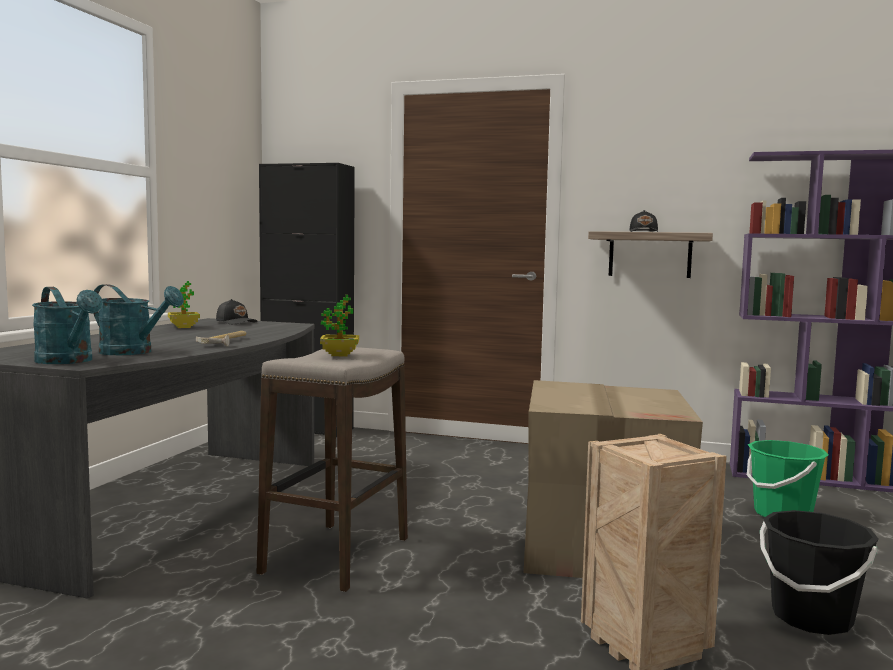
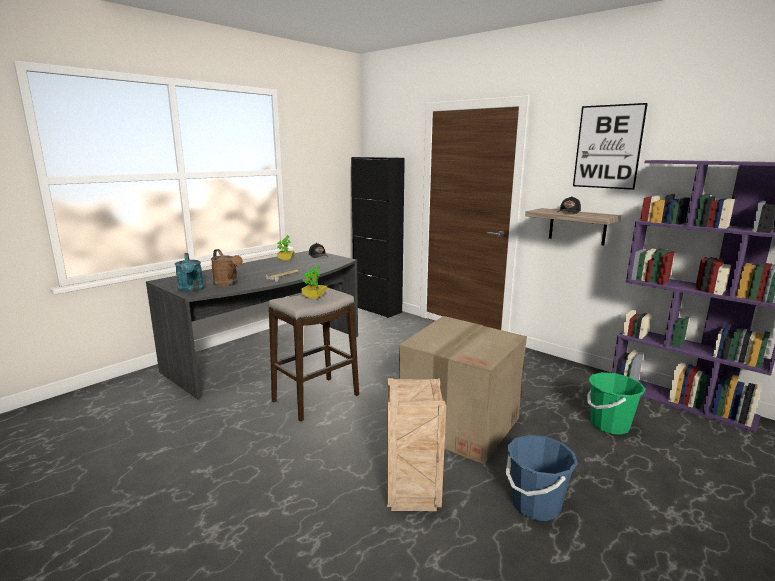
camera: 25 degrees right, 10 degrees up
turquoise watering can [93,284,184,355] -> brown watering can [211,249,243,287]
black bucket [760,510,879,635] -> blue bucket [506,435,578,521]
none -> picture [573,103,648,190]

